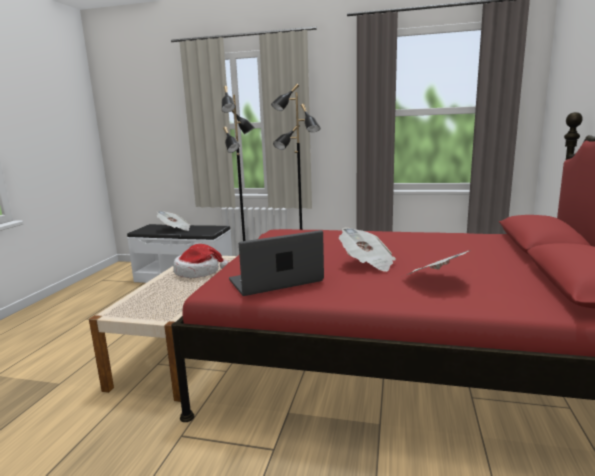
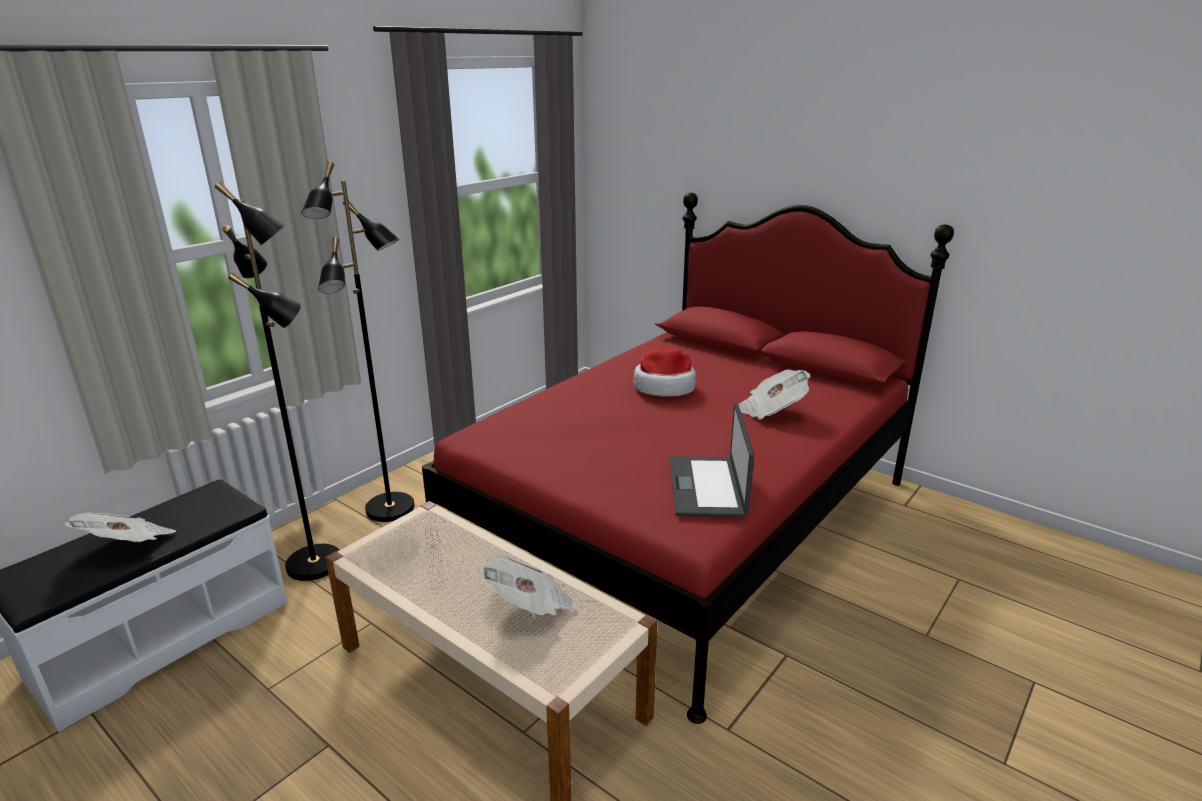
camera: 65 degrees left, 10 degrees up
hat [173,244,229,278] -> hat moved to [633,348,696,397]
newspaper [339,227,396,272] -> newspaper moved to [479,556,578,616]

